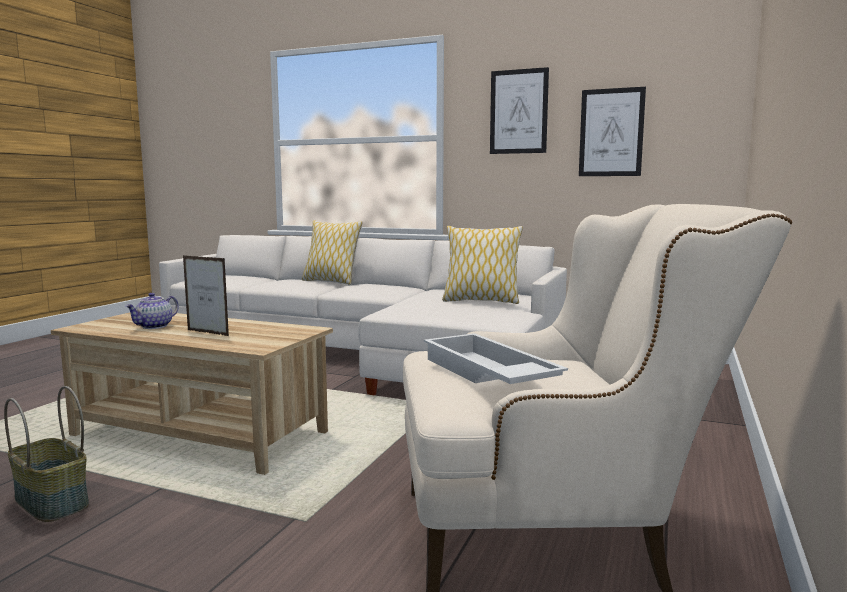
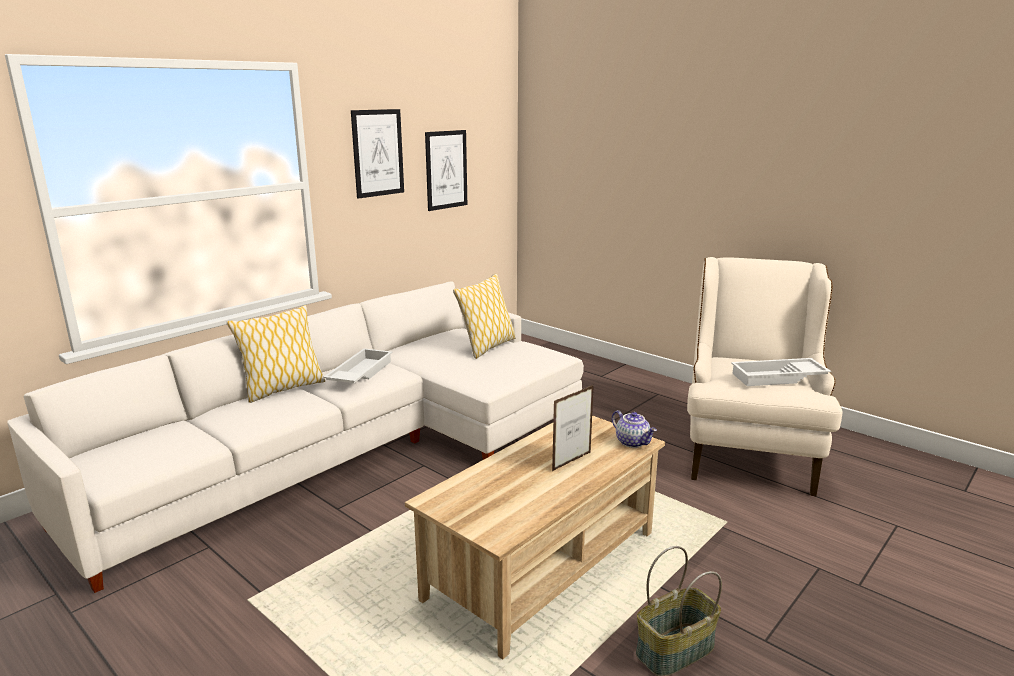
camera: 70 degrees left, 10 degrees up
teapot [125,293,179,329] -> teapot moved to [612,410,657,448]
none -> white tray [323,348,393,383]

